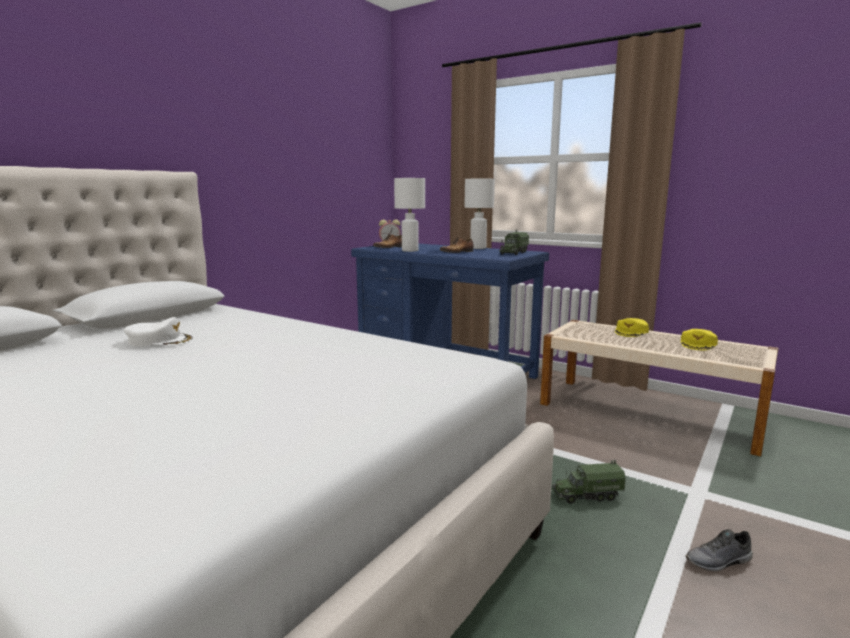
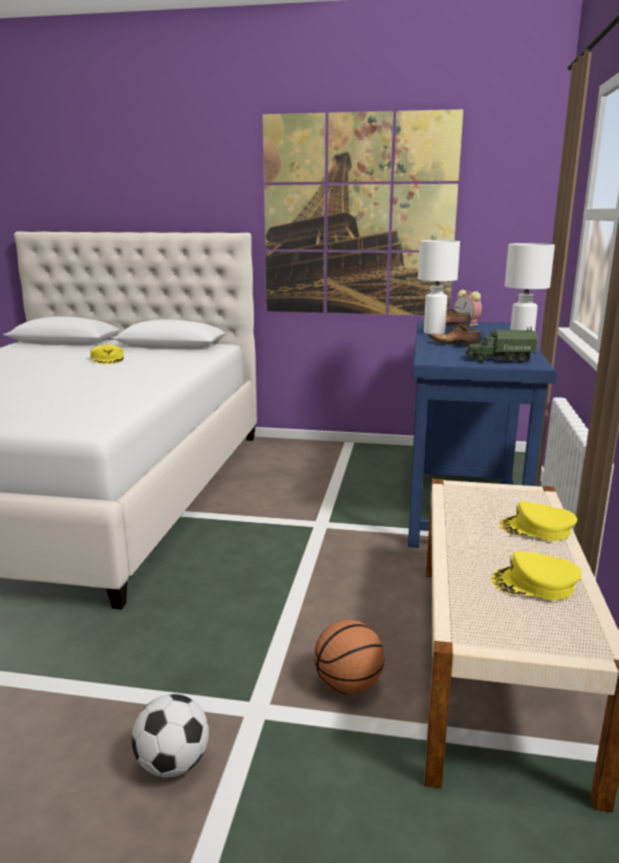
camera: 65 degrees right, 5 degrees up
white cap [124,317,194,347] -> yellow cap [90,345,124,364]
toy truck [552,460,626,504] -> none
grey shoe [686,529,753,571] -> none
none -> football [132,694,209,778]
none -> picture [262,109,463,316]
none -> basketball [314,620,385,694]

